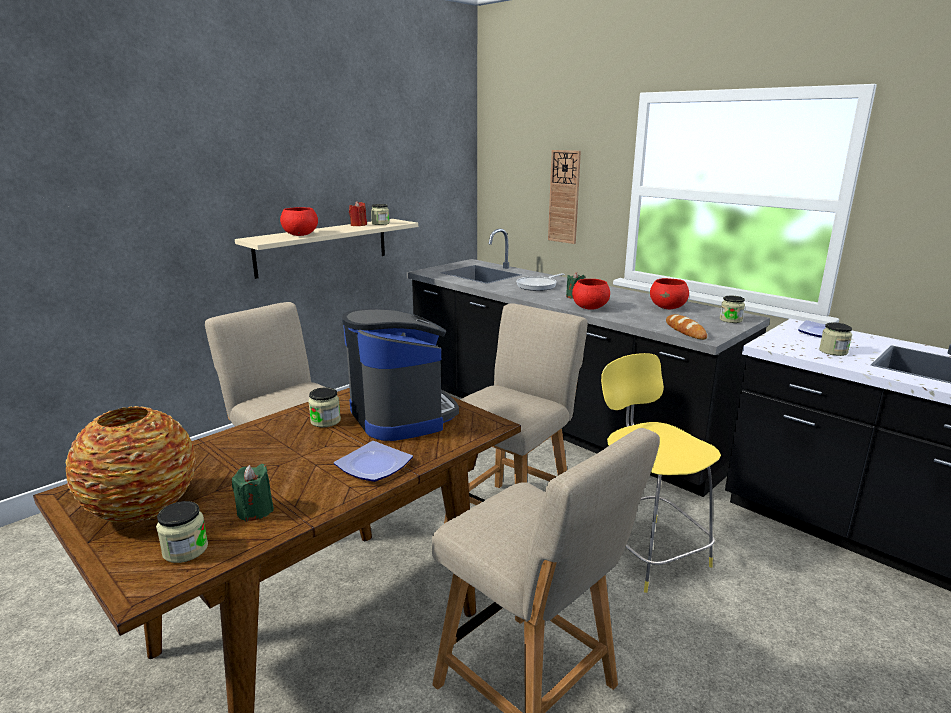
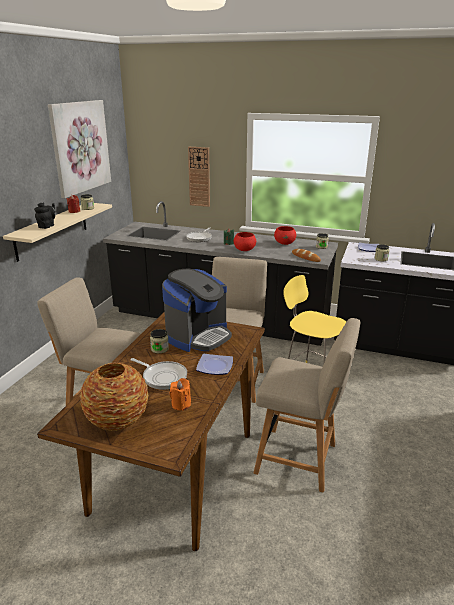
camera: 25 degrees left, 5 degrees up
jar [156,501,208,563] -> none
green candle [232,464,274,522] -> orange candle [170,378,191,411]
red bowl [280,207,318,236] -> black teapot [34,202,55,229]
coffee machine [342,308,459,441] -> coffee machine turned 90 degrees clockwise [162,269,232,352]
none -> picture [48,100,111,198]
none -> frying pan [130,358,187,390]

